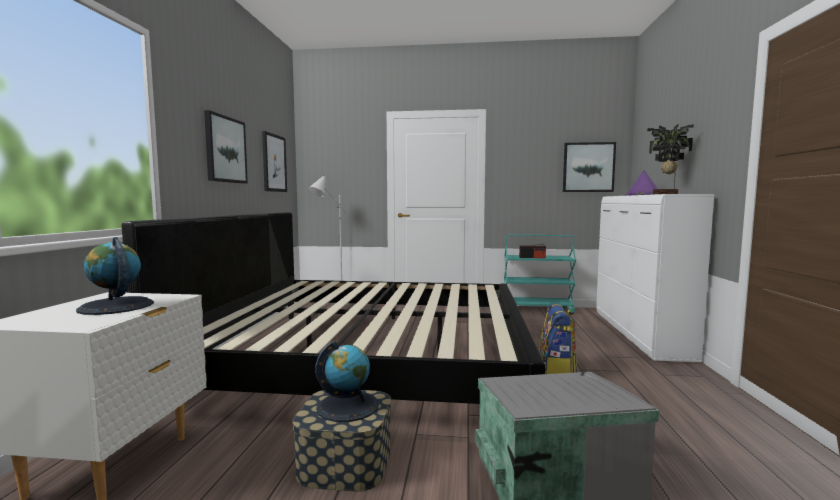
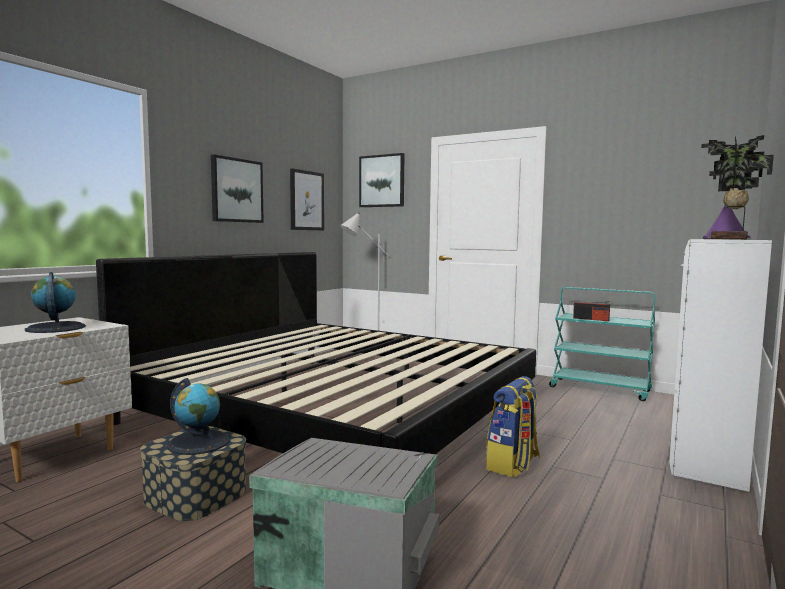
camera: 25 degrees right, 0 degrees up
picture [563,142,616,192] -> picture moved to [359,153,405,207]

